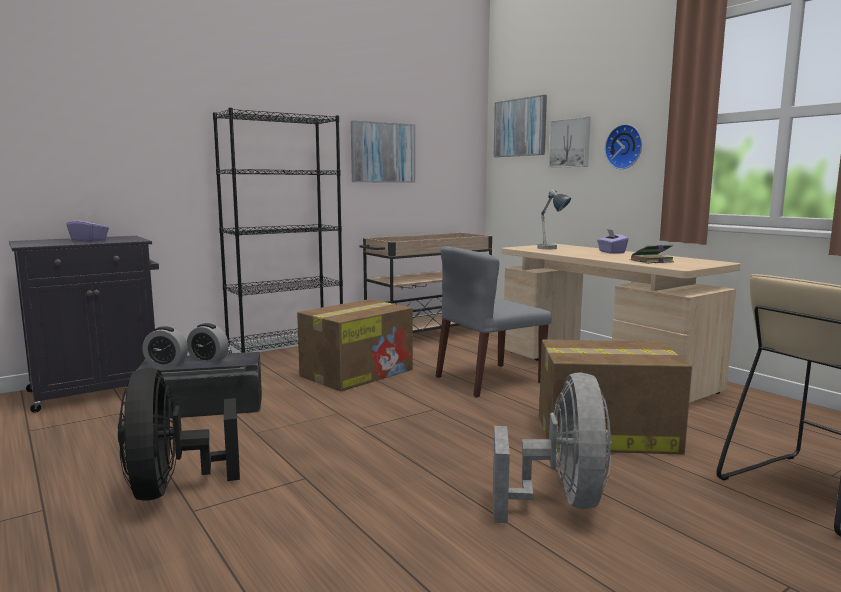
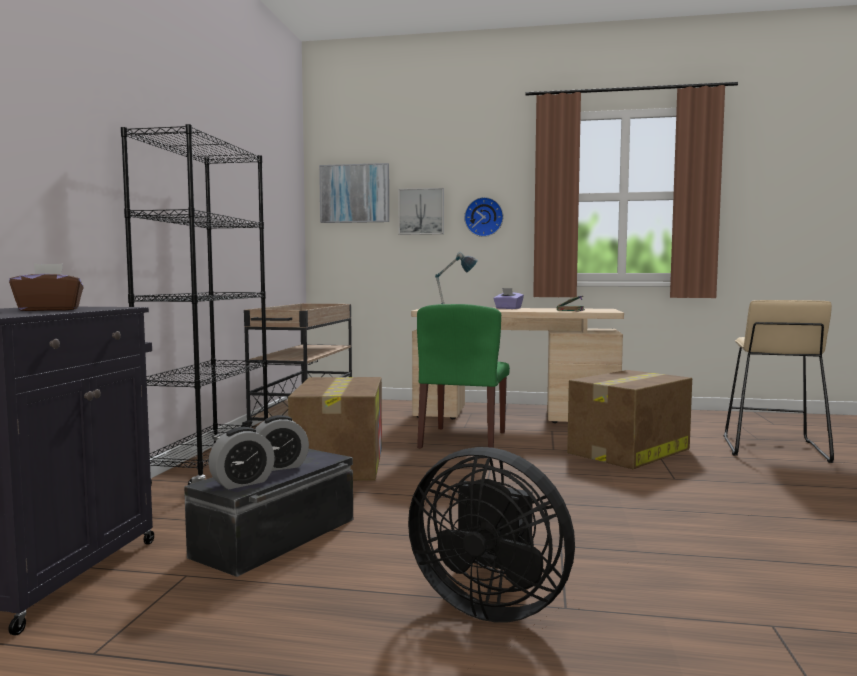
camera: 45 degrees left, 5 degrees down
purple tissue box [66,214,109,242] -> brown tissue box [9,263,84,311]
picture [351,120,415,182] -> none
grey chair [436,246,552,398] -> green chair [417,304,510,449]
grey fan [493,372,612,523] -> none

